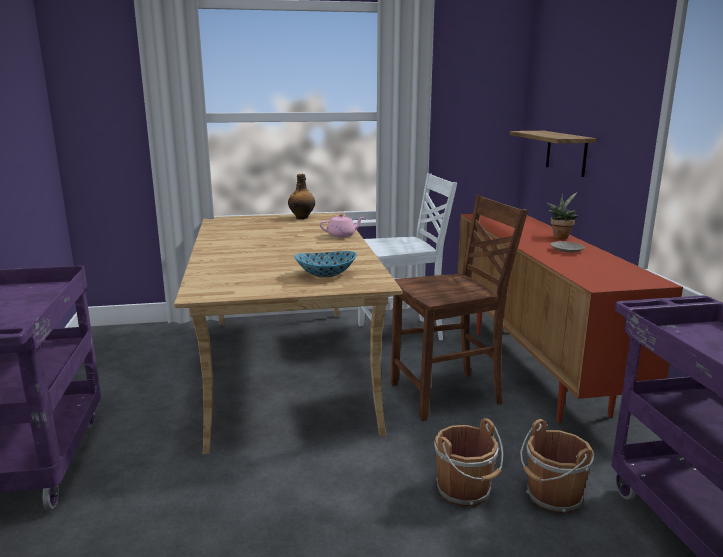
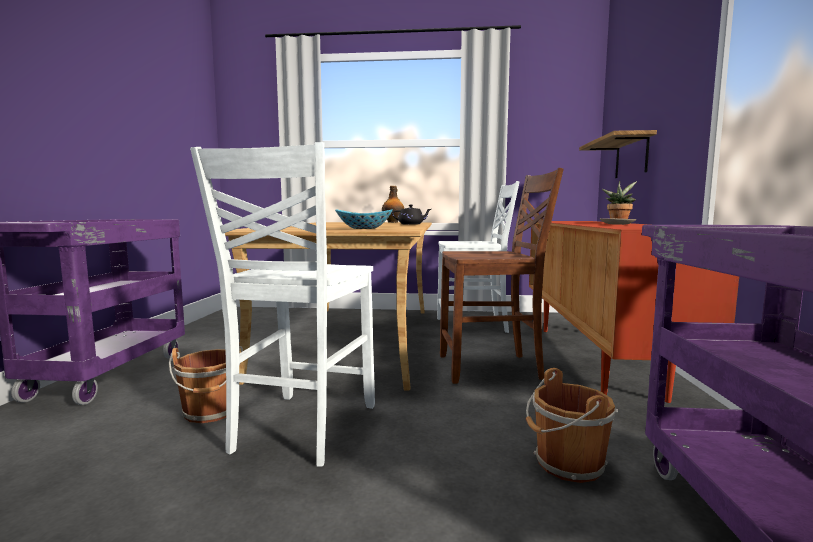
camera: 15 degrees right, 10 degrees down
pink teapot [320,213,364,238] -> black teapot [392,205,431,225]
brown bucket [434,418,503,507] -> brown bucket moved to [169,346,243,423]
none -> white chair [190,142,375,467]

